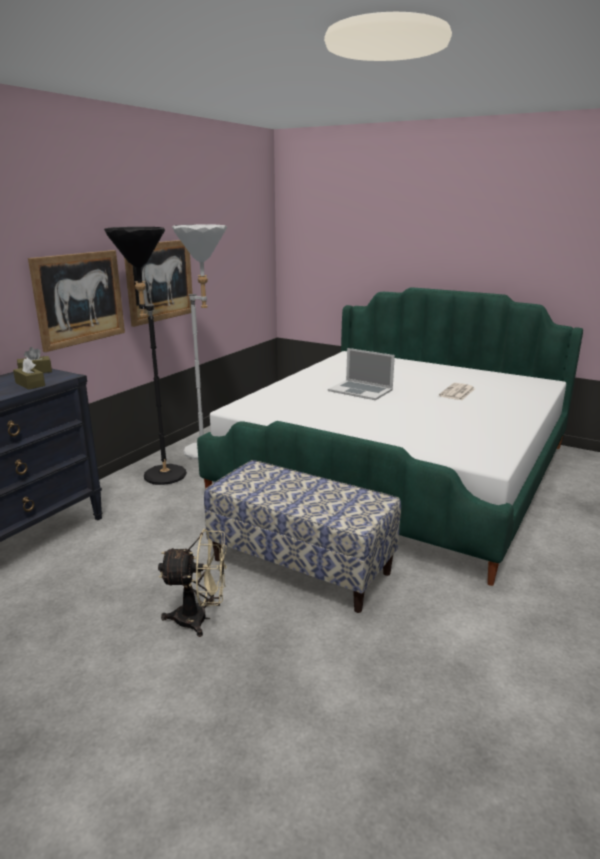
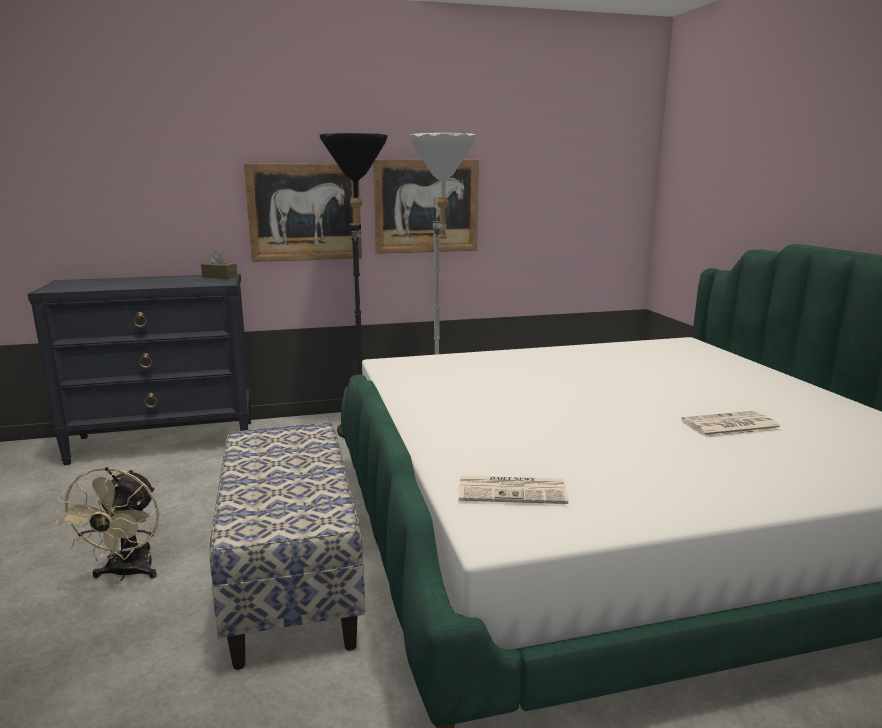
camera: 45 degrees right, 5 degrees down
brown tissue box [13,358,45,390] -> none
beige fan [158,529,227,637] -> beige fan turned 45 degrees clockwise [55,467,159,581]
laptop [328,348,395,400] -> none
none -> newspaper [459,476,568,504]

